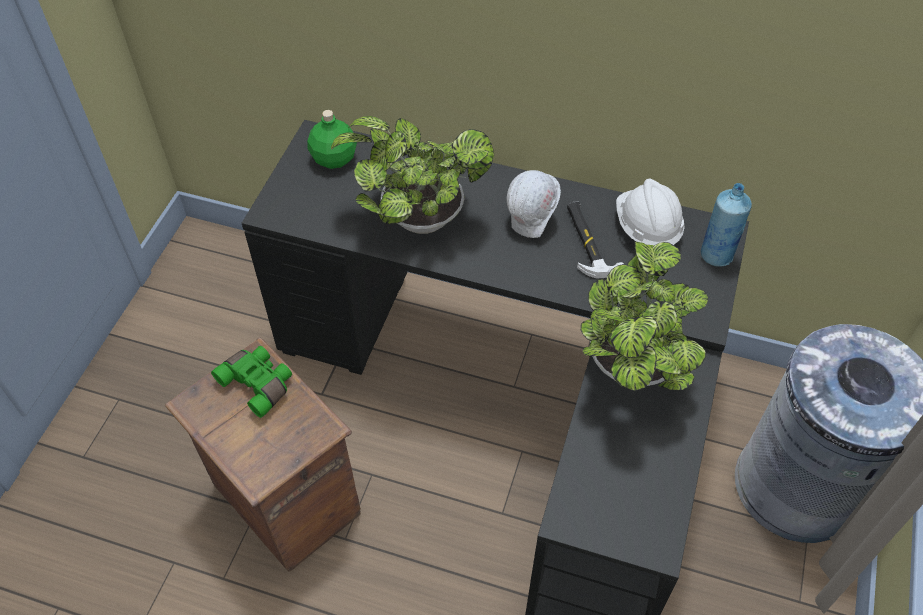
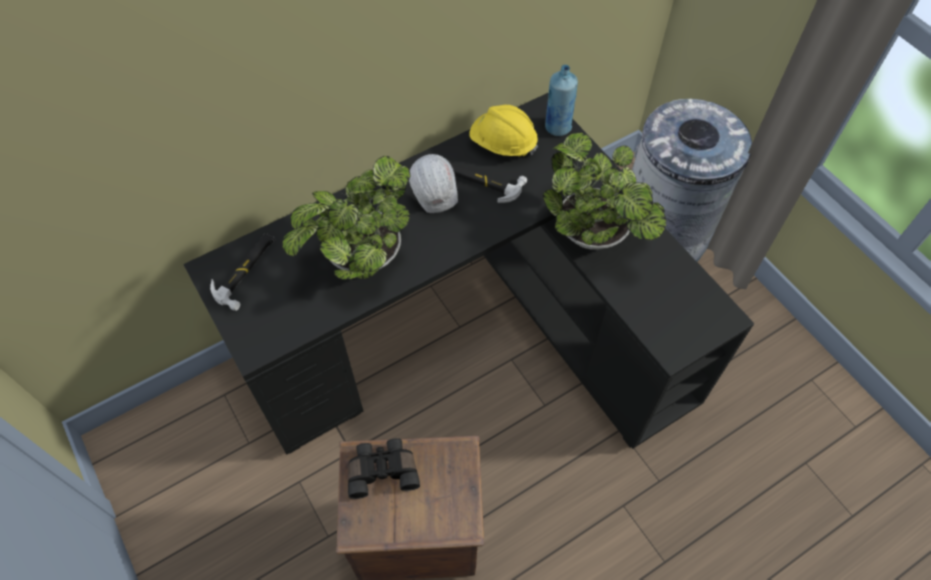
camera: 50 degrees left, 5 degrees up
green binoculars [211,346,292,418] -> black binoculars [348,438,420,499]
green bottle [307,110,357,169] -> hammer [210,233,275,311]
white hard hat [616,179,685,245] -> yellow hard hat [469,105,538,157]

